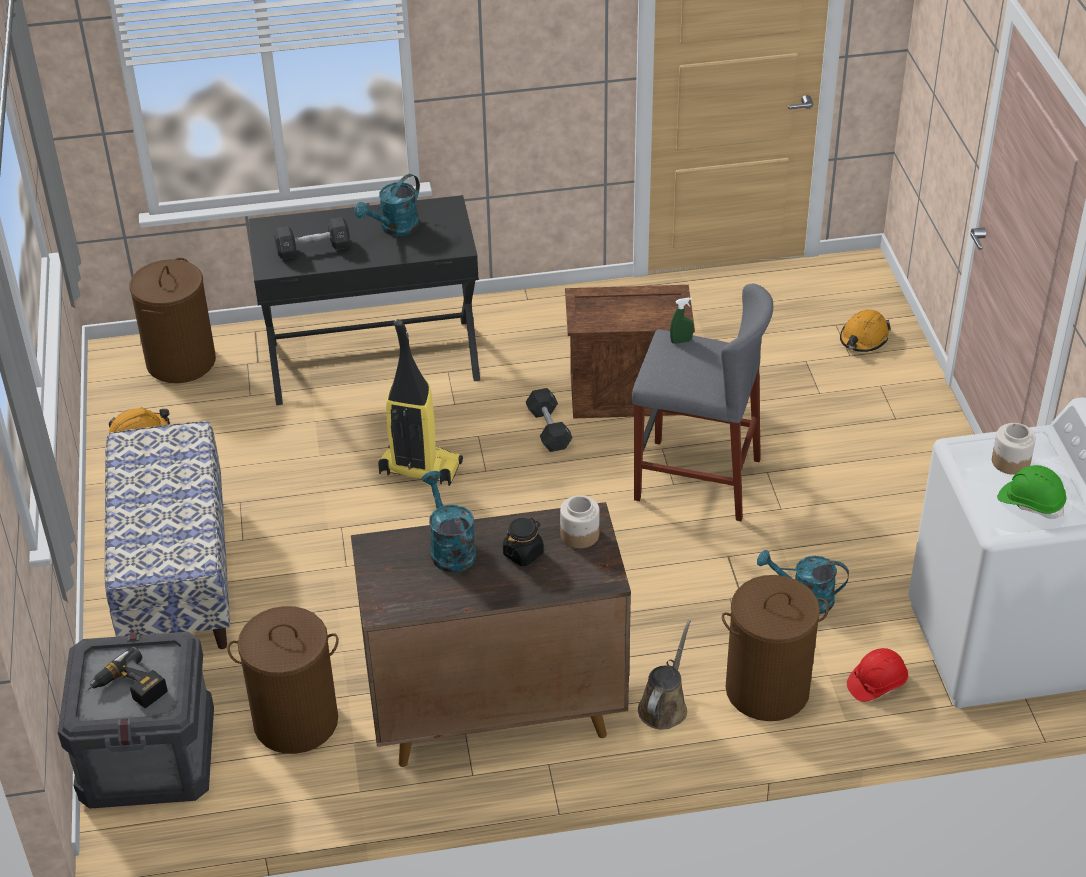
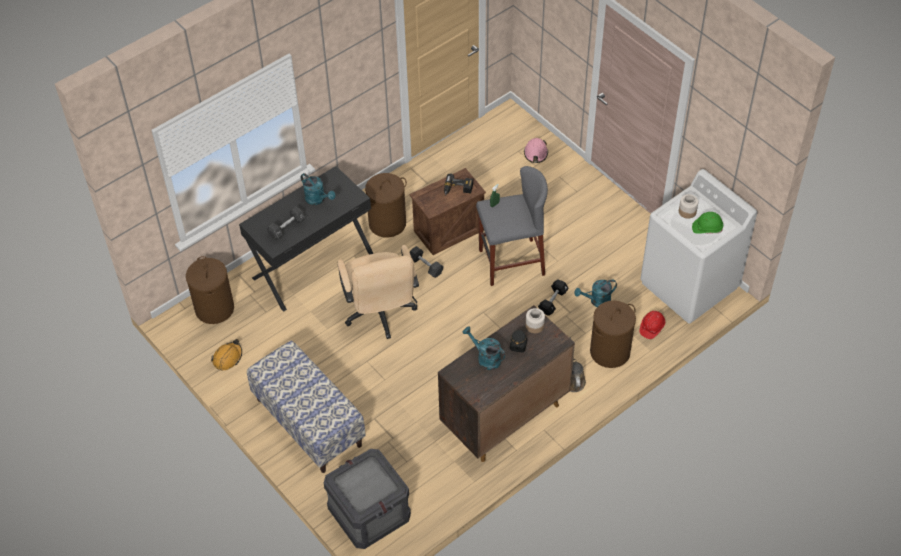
camera: 30 degrees left, 10 degrees up
power drill [88,647,167,708] -> power drill moved to [444,174,473,196]
brown laundry basket [227,606,339,754] -> brown laundry basket moved to [365,173,407,238]
turquoise watering can [354,174,420,236] -> turquoise watering can turned 60 degrees counterclockwise [301,173,335,205]
vacuum cleaner [378,319,463,486] -> beige office chair [337,245,419,339]
orange hard hat [840,310,891,352] -> pink hard hat [524,138,548,163]
none -> black dumbbell [538,280,569,316]

